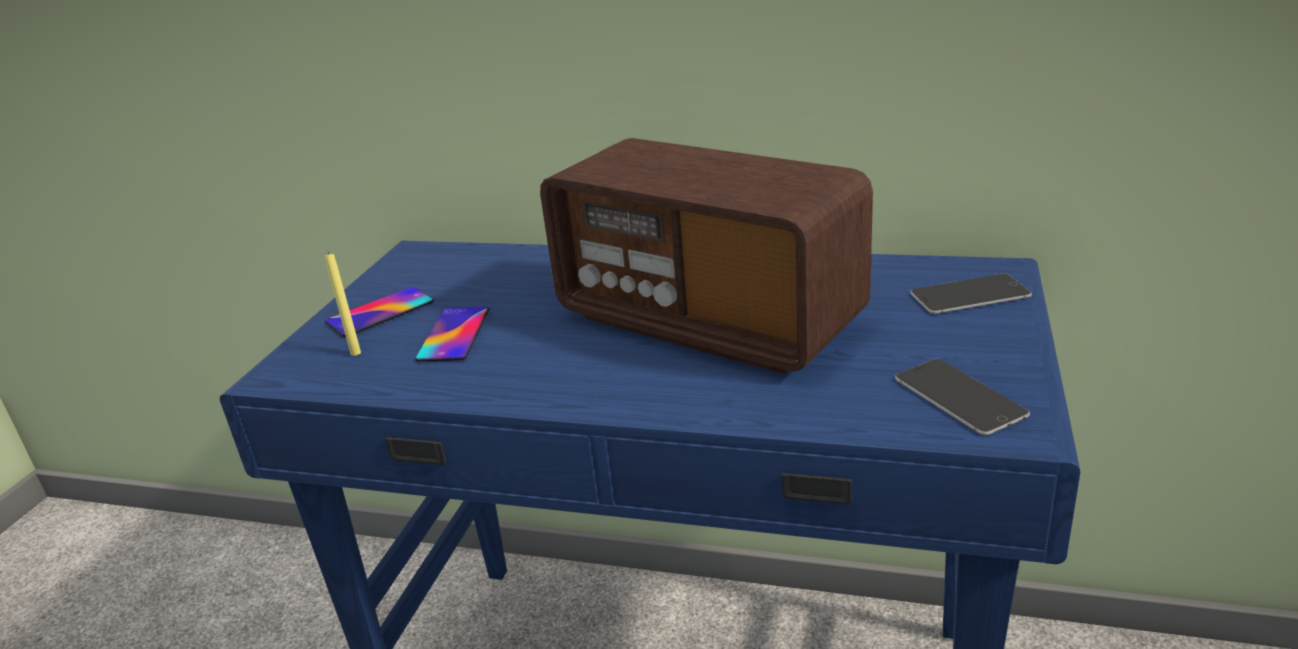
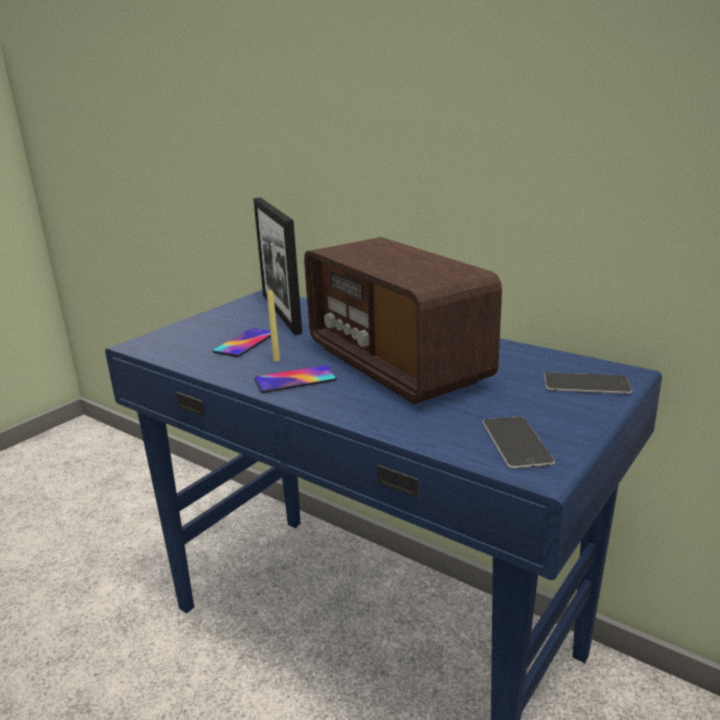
camera: 20 degrees right, 5 degrees down
yellow candle [325,252,361,356] -> yellow candle moved to [267,288,280,362]
phone [325,287,434,337] -> phone moved to [255,365,337,393]
none -> picture frame [253,197,302,335]

